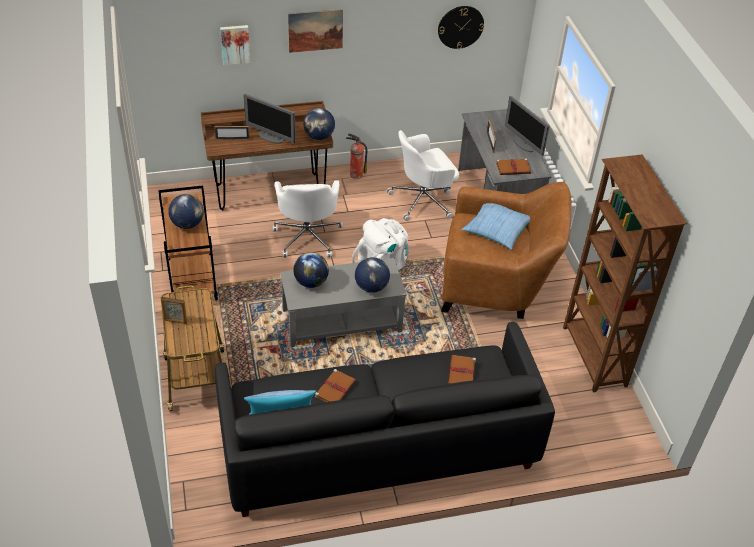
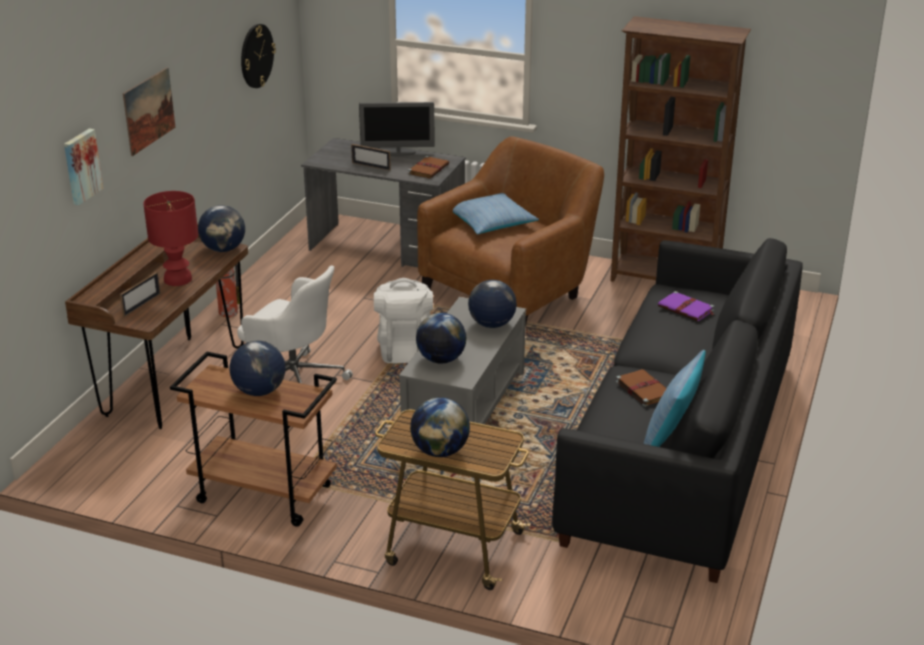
camera: 55 degrees left, 15 degrees down
picture frame [161,297,187,324] -> globe [410,397,470,457]
monitor [244,94,296,144] -> red table lamp [143,191,198,286]
white office chair [387,130,459,221] -> none
brown book [448,355,476,384] -> purple book [658,291,714,321]

